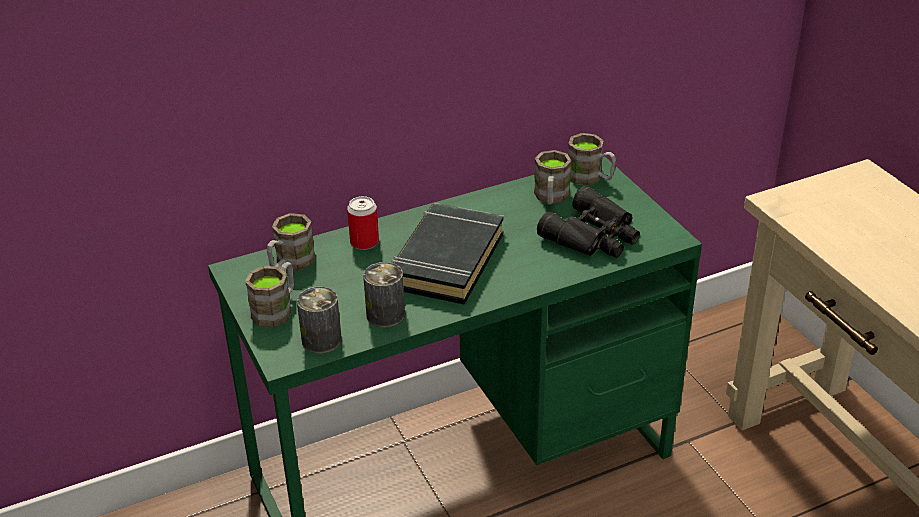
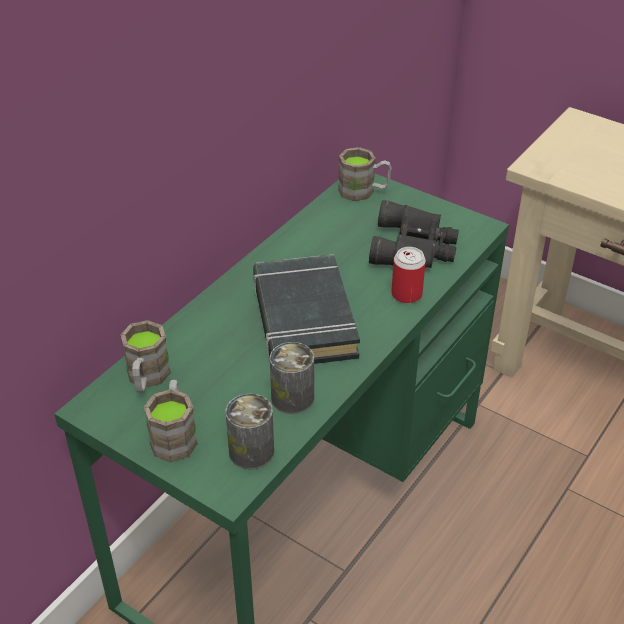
camera: 30 degrees left, 5 degrees up
can [347,196,379,250] -> can moved to [391,247,426,304]
brown mug [534,150,571,205] -> none

